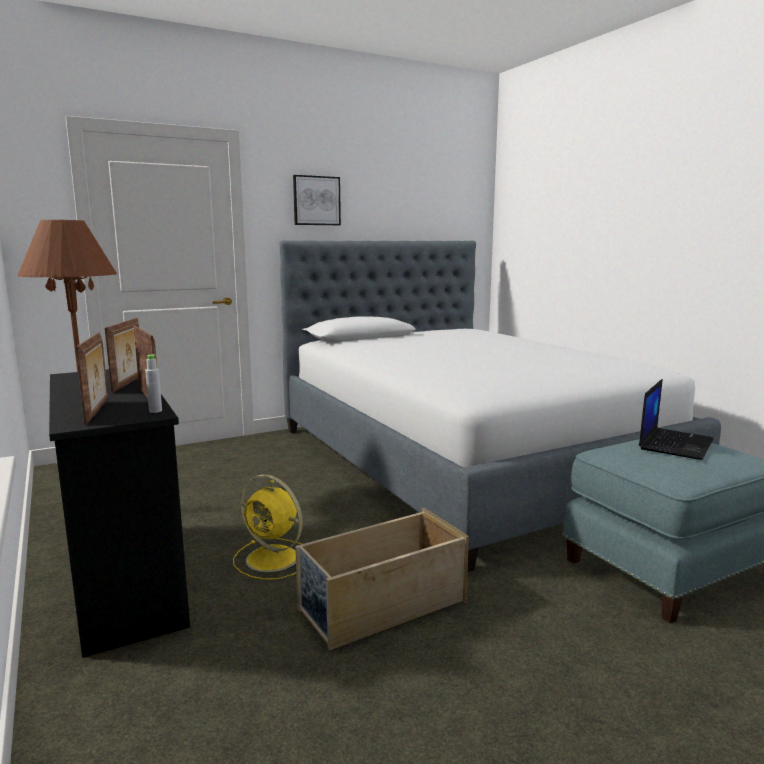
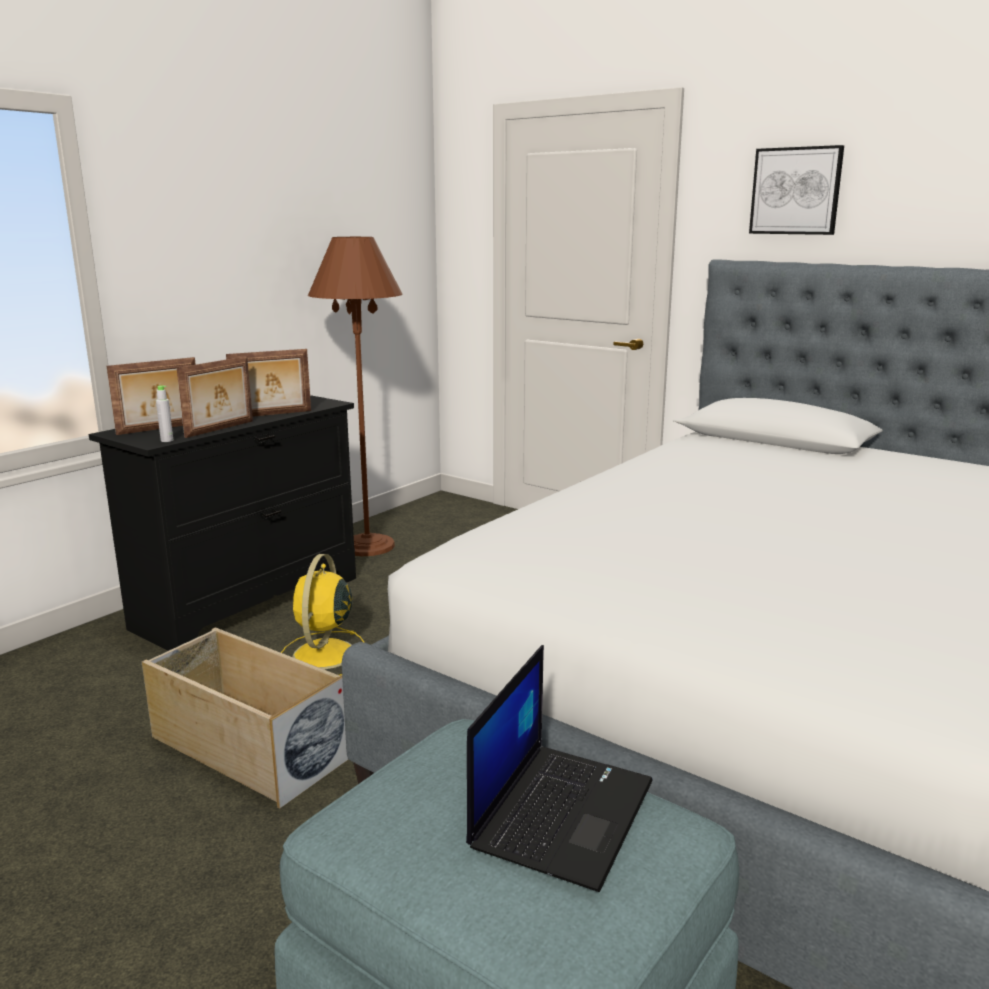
camera: 65 degrees right, 5 degrees up
laptop [639,379,714,460] -> laptop turned 75 degrees counterclockwise [466,645,653,892]

